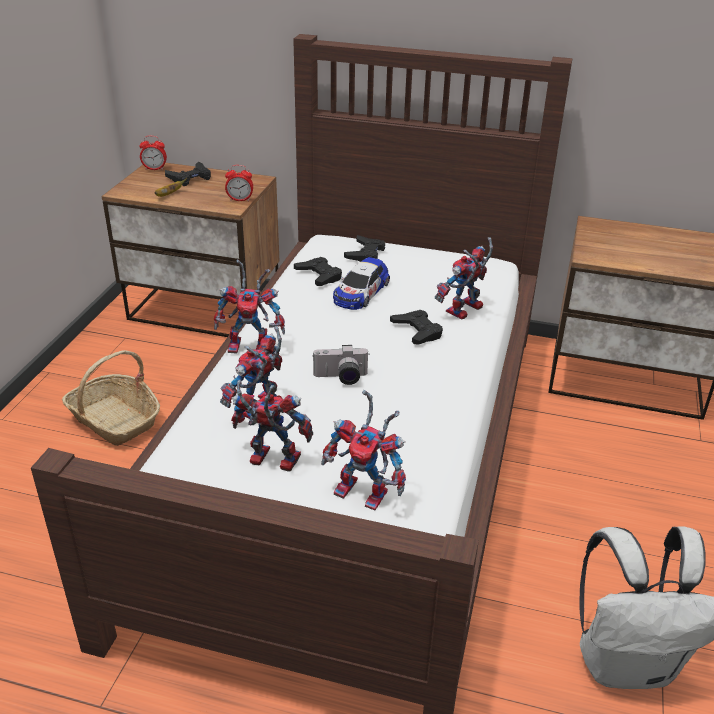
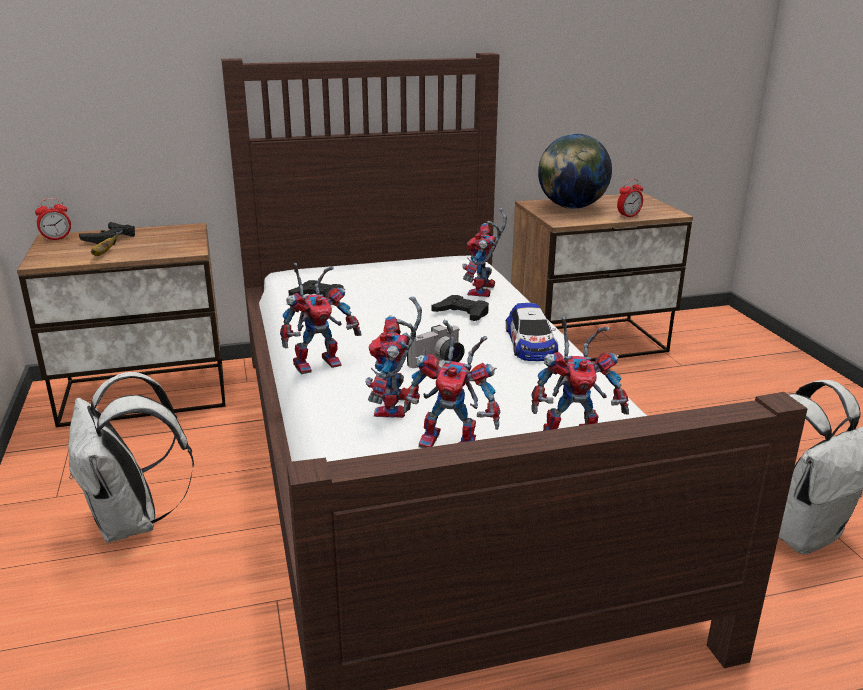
camera: 30 degrees left, 10 degrees down
basket [62,350,160,446] -> white backpack [68,372,194,543]
alarm clock [225,165,253,201] -> alarm clock moved to [617,179,643,219]
toy robot [231,380,313,472] -> toy robot turned 150 degrees counterclockwise [403,320,501,448]
toy car [333,257,390,310] -> toy car moved to [506,303,558,361]
black game controller [344,235,385,262] -> none
none -> globe [538,133,612,209]

